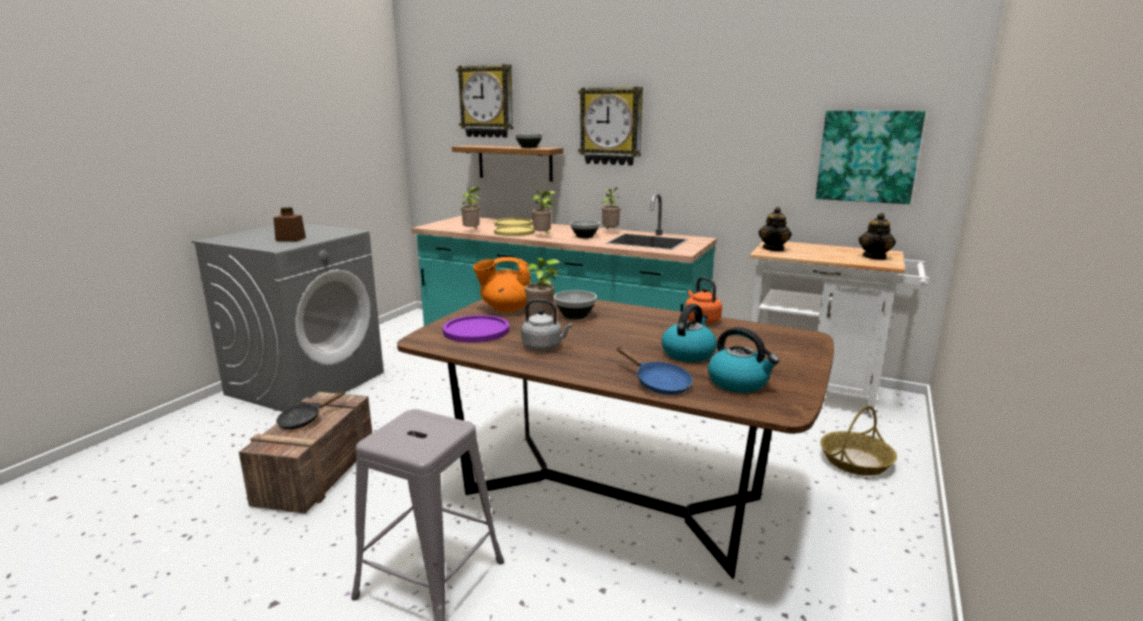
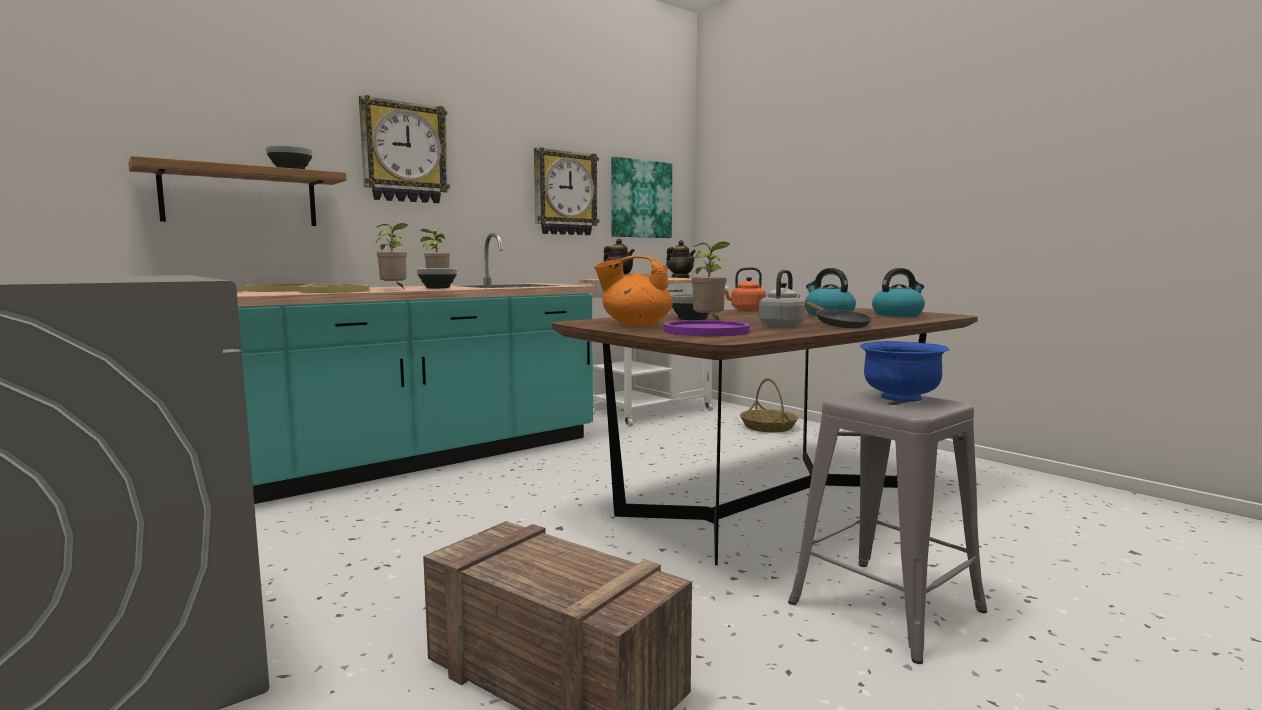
camera: 65 degrees left, 10 degrees down
brown jar [273,207,306,241] -> none
black frying pan [276,392,345,429] -> black frying pan moved to [804,301,872,328]
wall clock [456,64,513,138] -> wall clock moved to [534,147,599,235]
potted plant [461,187,480,229] -> none
orange teapot [473,257,531,312] -> orange teapot turned 75 degrees clockwise [594,255,673,327]
blue frying pan [617,346,692,395] -> none
none -> blue bowl [860,341,949,402]

